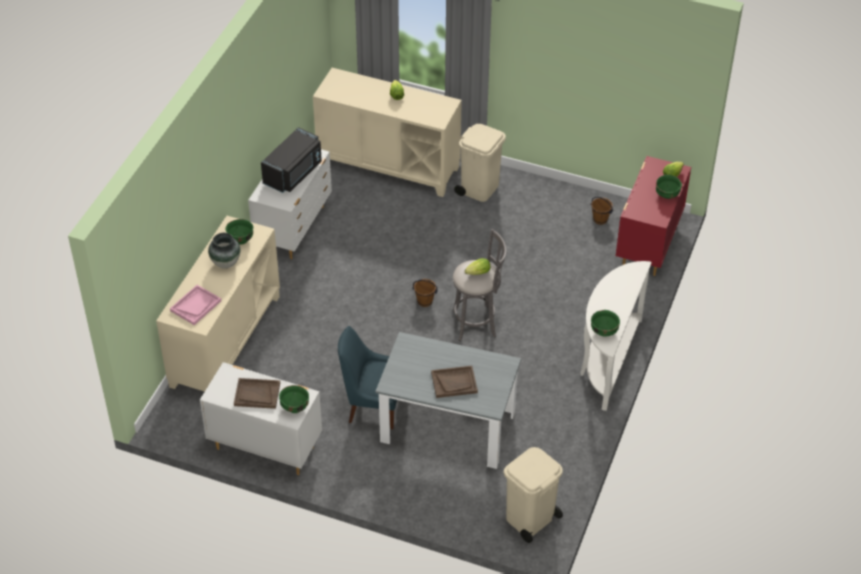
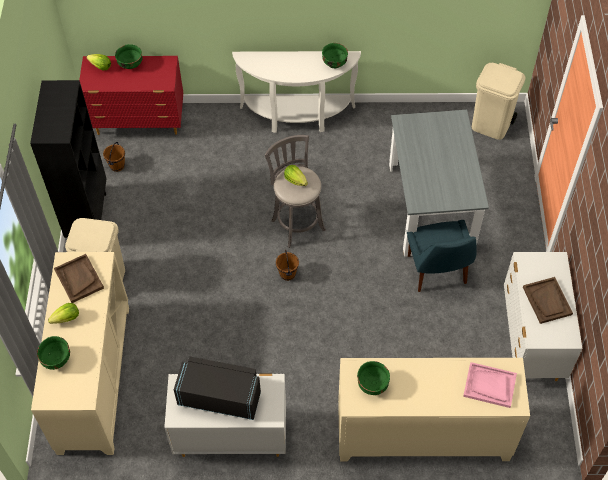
camera: 110 degrees left, 10 degrees up
vase [208,233,241,269] -> none
green bowl [279,385,309,413] -> green bowl moved to [37,336,70,370]
brown tray [431,366,478,398] -> brown tray moved to [54,254,104,303]
none -> black bookcase [30,80,107,238]

